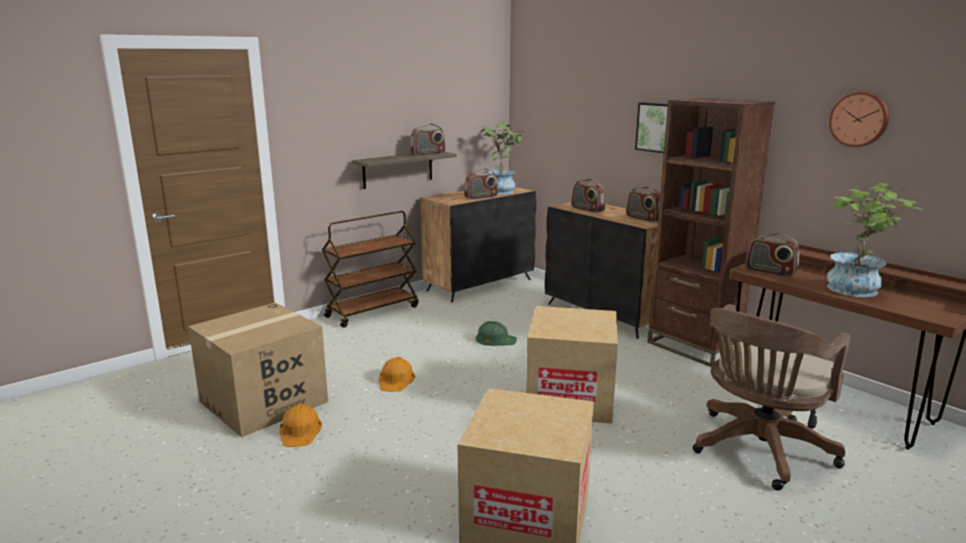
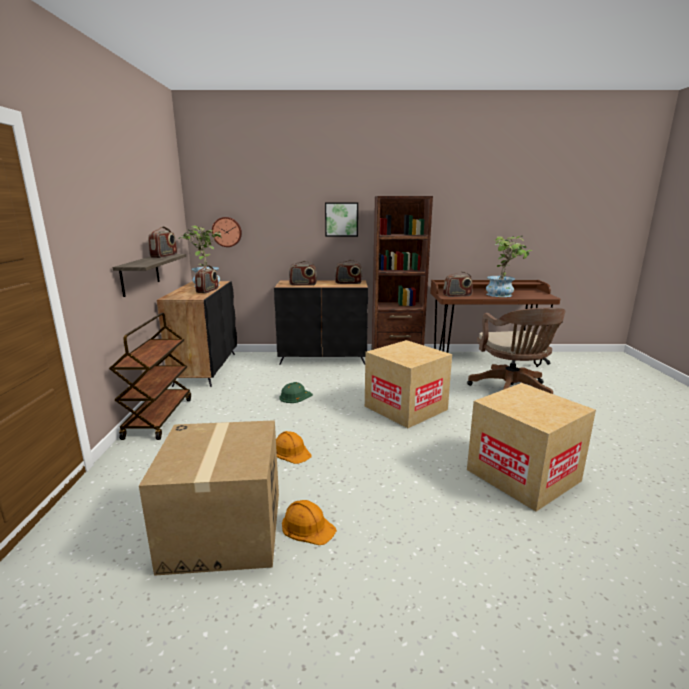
camera: 50 degrees left, 0 degrees up
wall clock [829,92,889,147] -> wall clock moved to [212,217,242,247]

